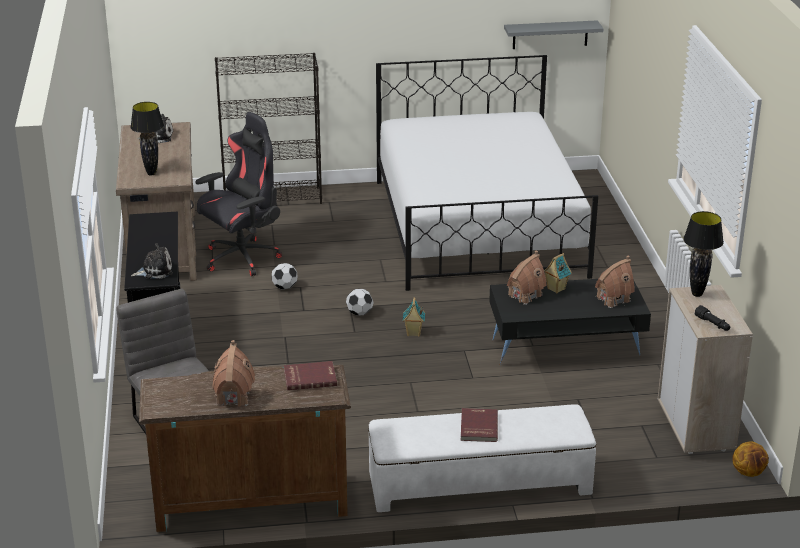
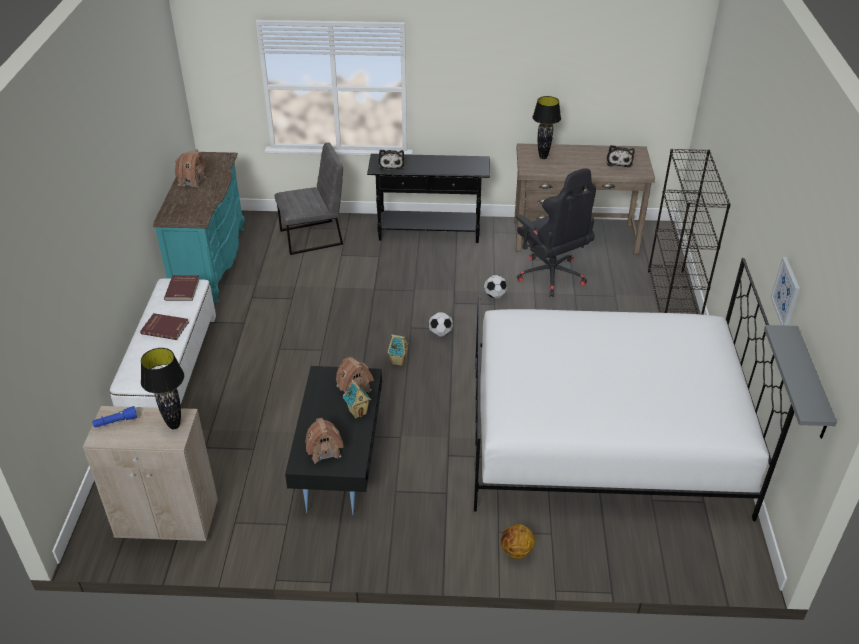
camera: 100 degrees right, 10 degrees up
red book [284,361,337,390] -> red book moved to [164,275,200,301]
black flashlight [695,305,730,331] -> blue flashlight [92,406,137,427]
basketball [732,441,769,477] -> basketball moved to [501,524,535,559]
none -> picture [770,257,800,326]

